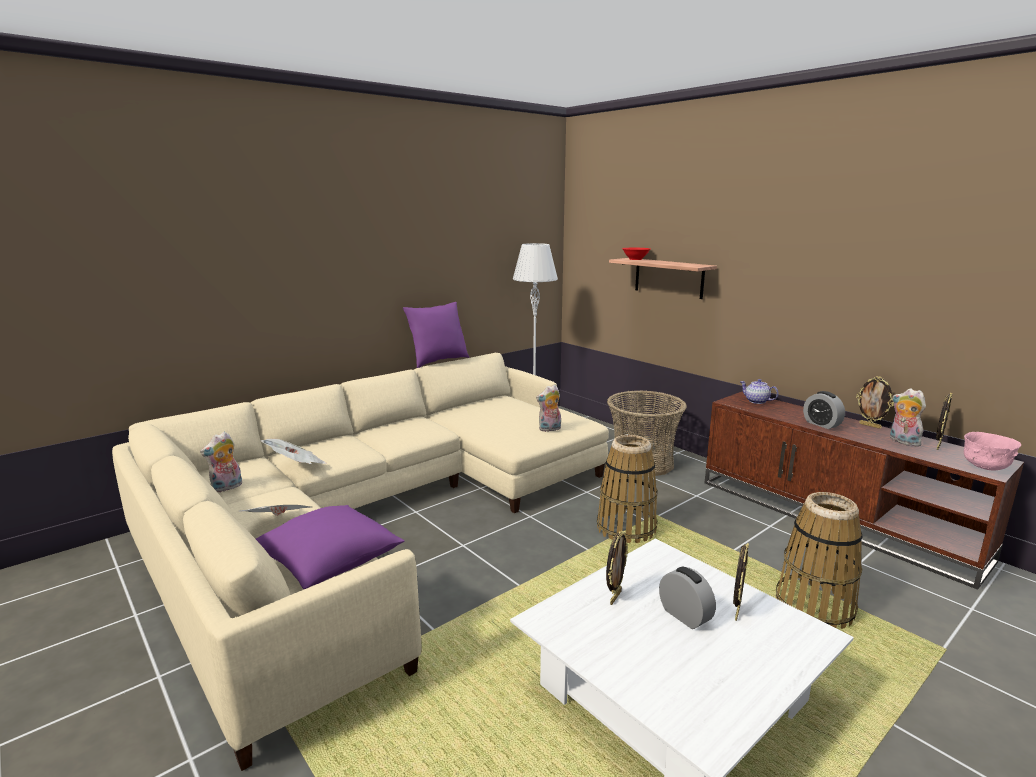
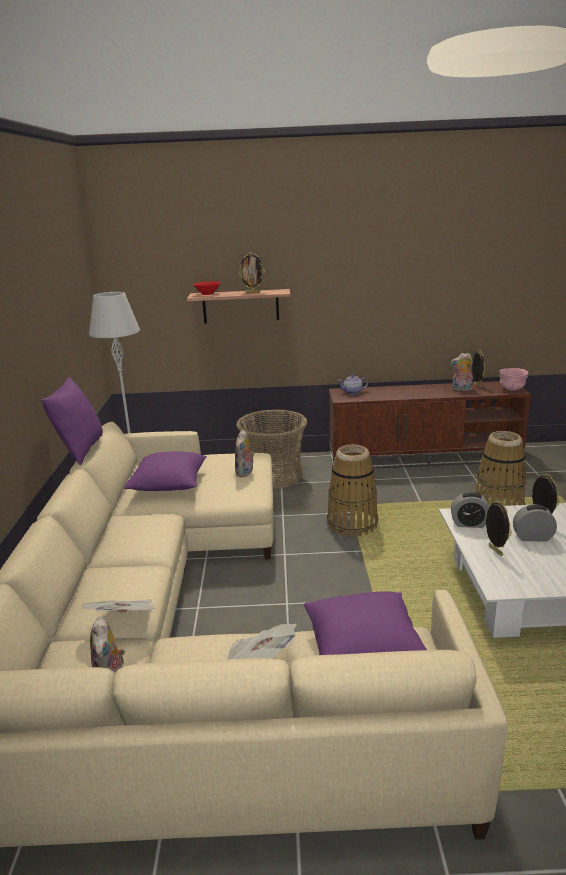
camera: 50 degrees left, 5 degrees up
alarm clock [803,391,845,429] -> alarm clock moved to [451,492,489,528]
picture frame [856,376,894,429] -> picture frame moved to [239,252,265,293]
none -> purple pillow [124,451,207,491]

